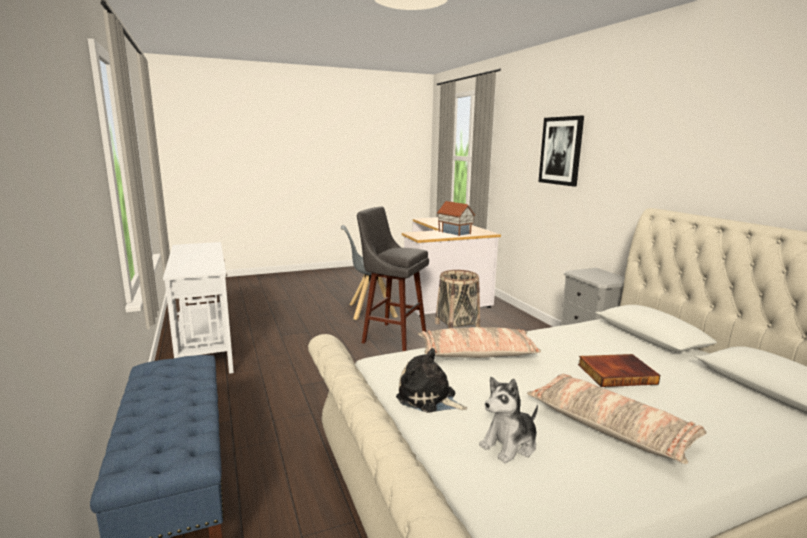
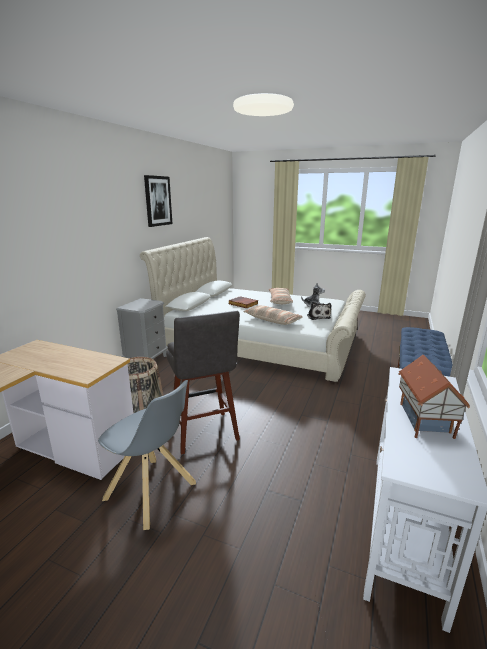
camera: 135 degrees left, 5 degrees up
toy house [437,201,475,236] -> toy house moved to [398,355,470,439]
picture [539,116,584,187] -> picture moved to [144,175,172,227]

